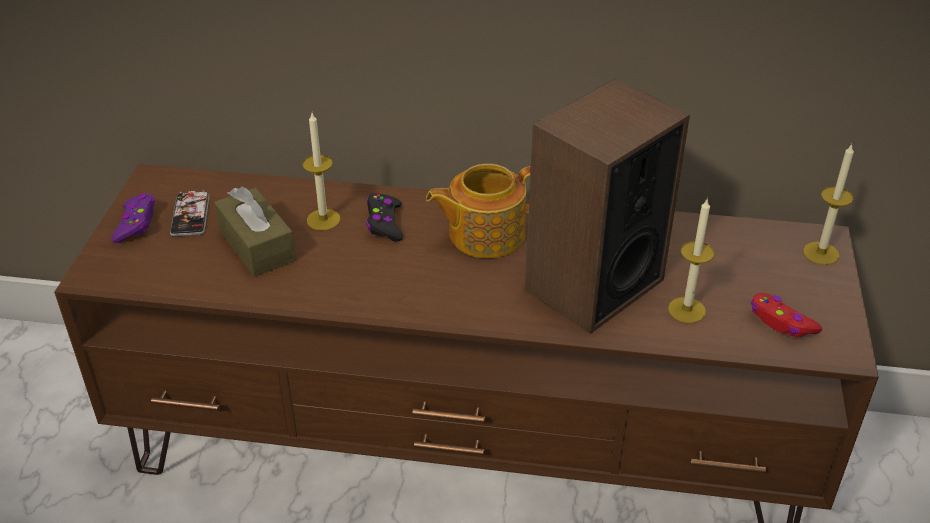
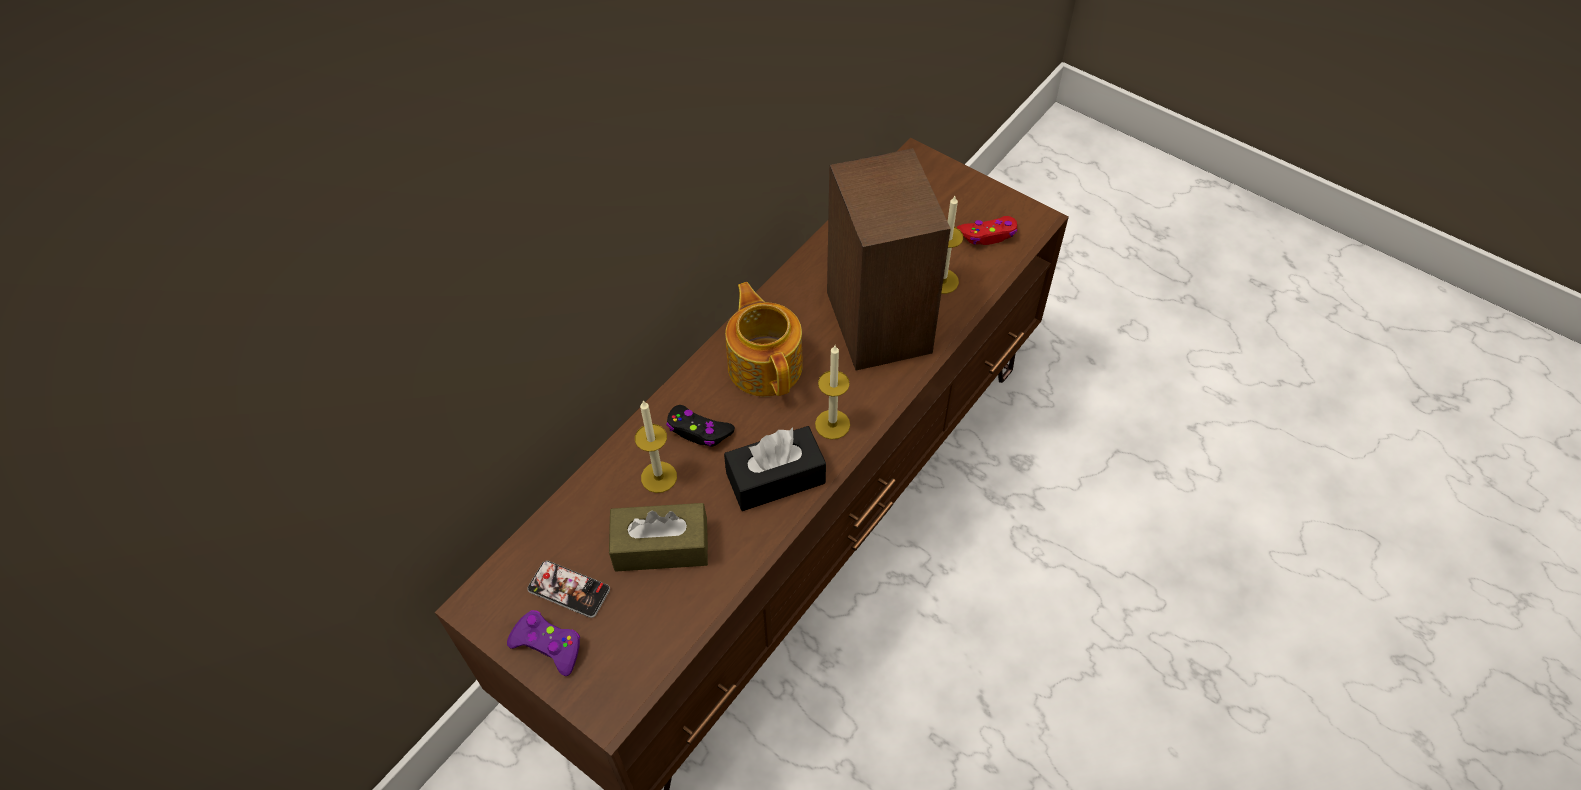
camera: 60 degrees left, 15 degrees up
teapot [426,164,531,258] -> teapot turned 150 degrees clockwise [725,282,803,396]
candle [803,144,854,265] -> candle moved to [815,345,850,439]
none -> black tissue box [724,426,826,511]

